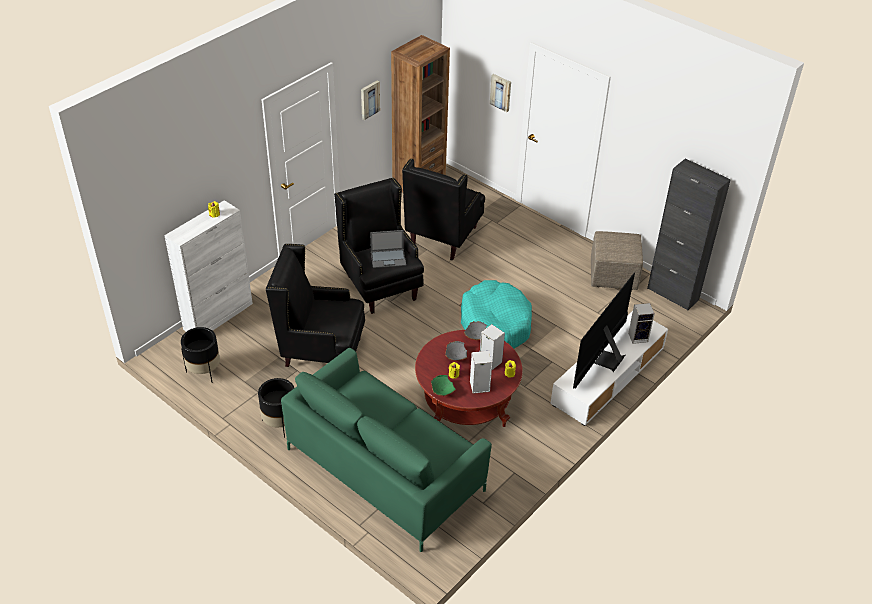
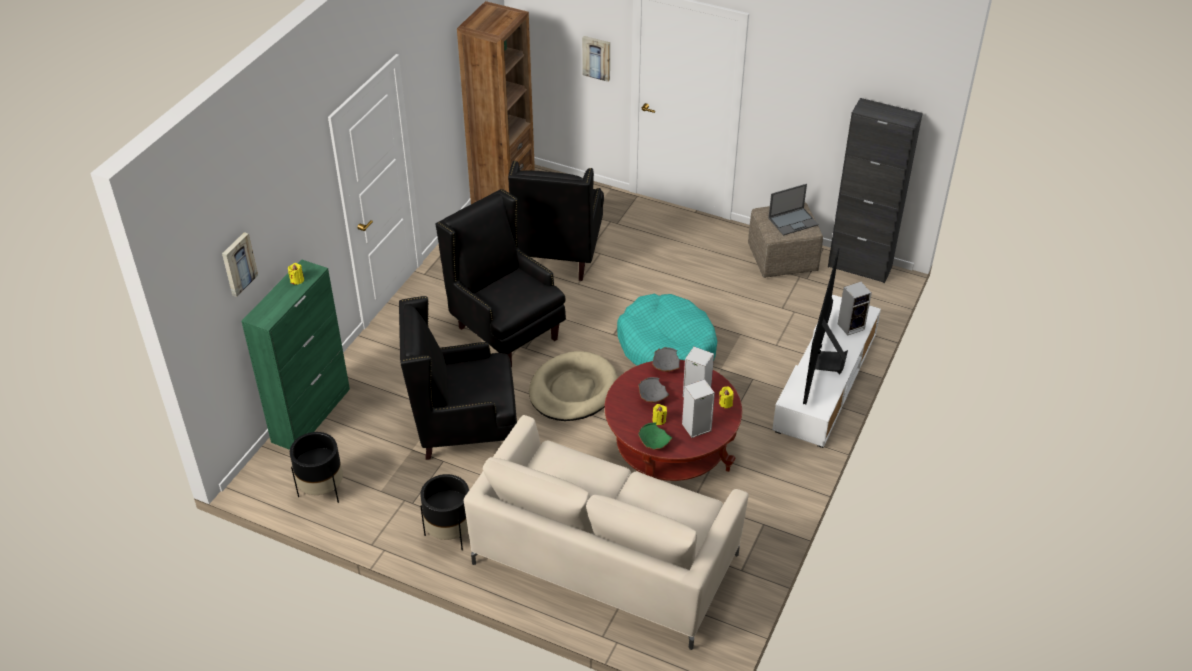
camera: 15 degrees left, 0 degrees up
white cabinet [164,200,253,332] -> green cabinet [241,259,350,450]
green sofa [281,348,492,552] -> beige sofa [464,415,749,650]
picture [361,80,380,120] -> picture moved to [222,232,258,297]
laptop [370,230,406,268] -> laptop moved to [768,184,818,235]
none -> beige dog bed [529,351,618,421]

